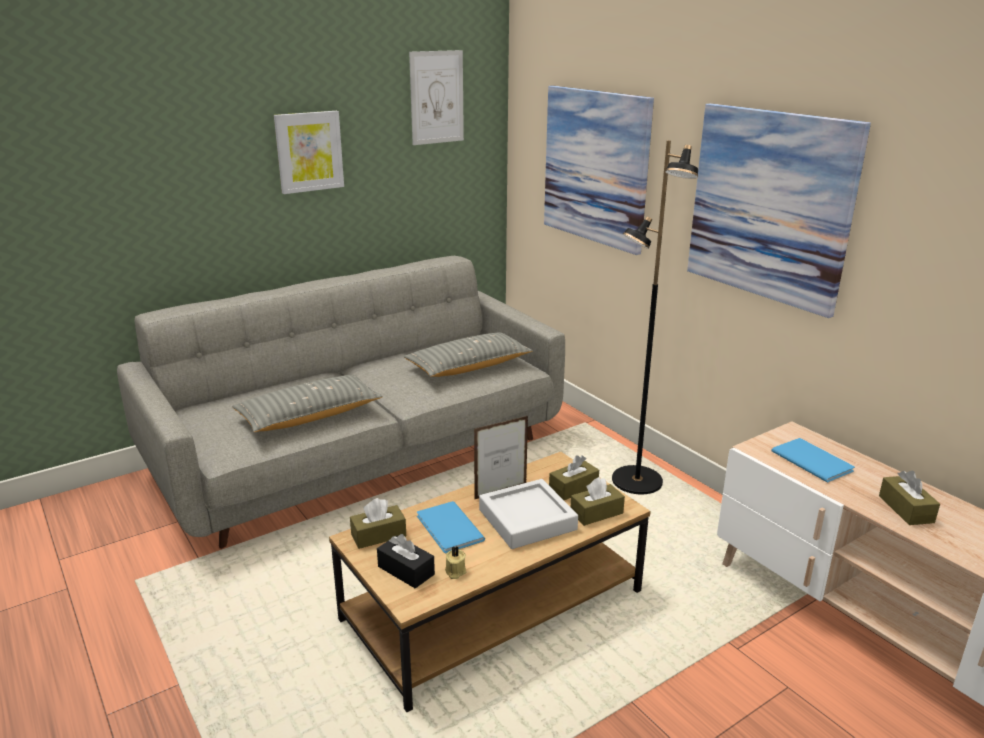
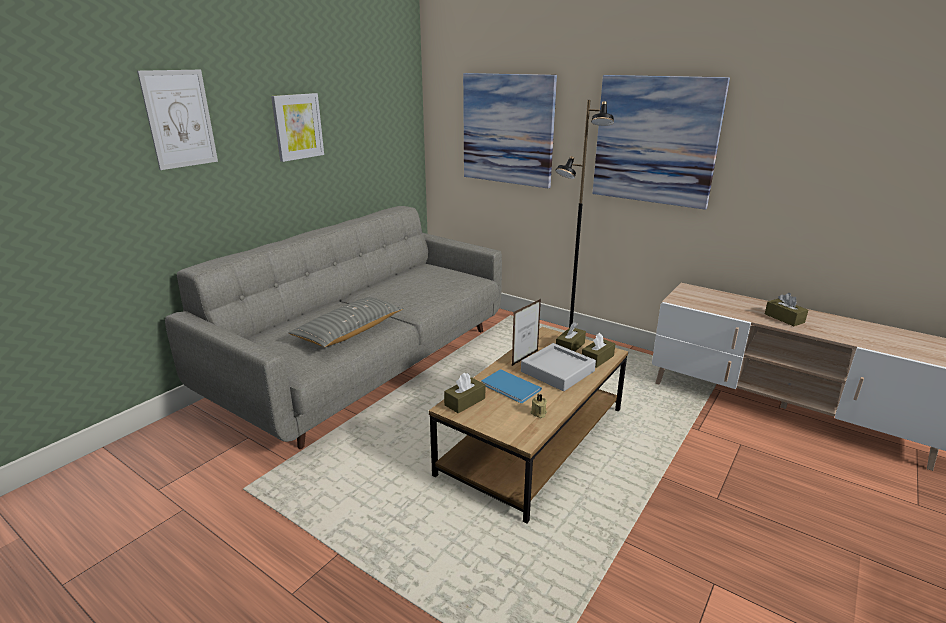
camera: 20 degrees left, 0 degrees up
black tissue box [377,534,435,588] -> none
grey pillow [404,333,533,377] -> none
picture [409,50,464,145] -> picture moved to [137,70,218,170]
blue book [772,438,855,483] -> none

